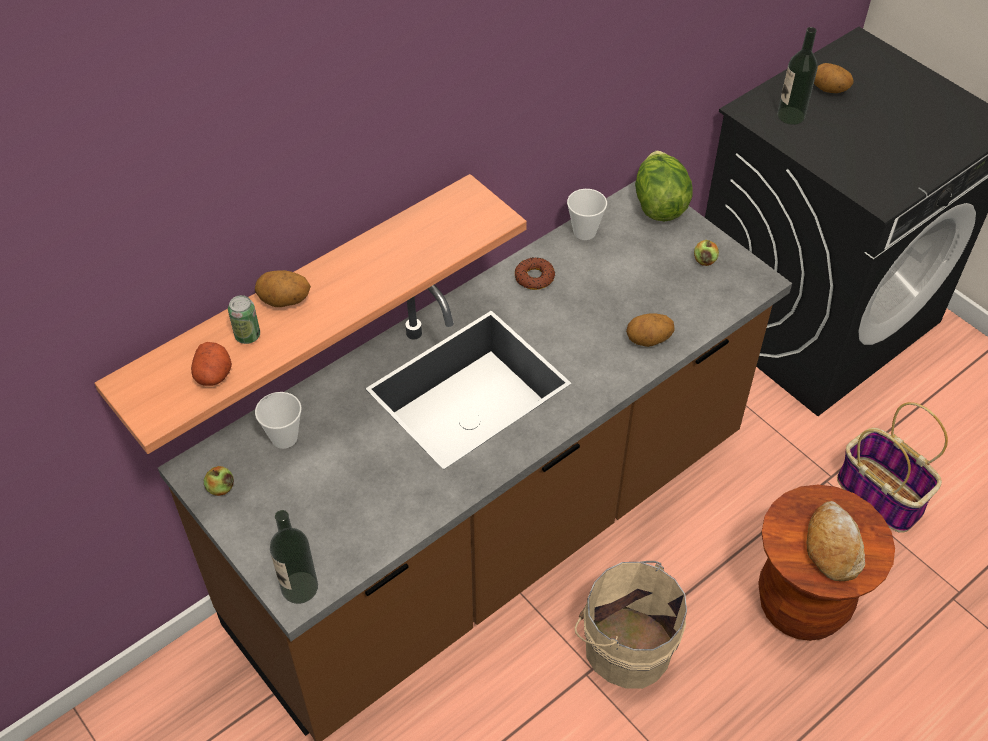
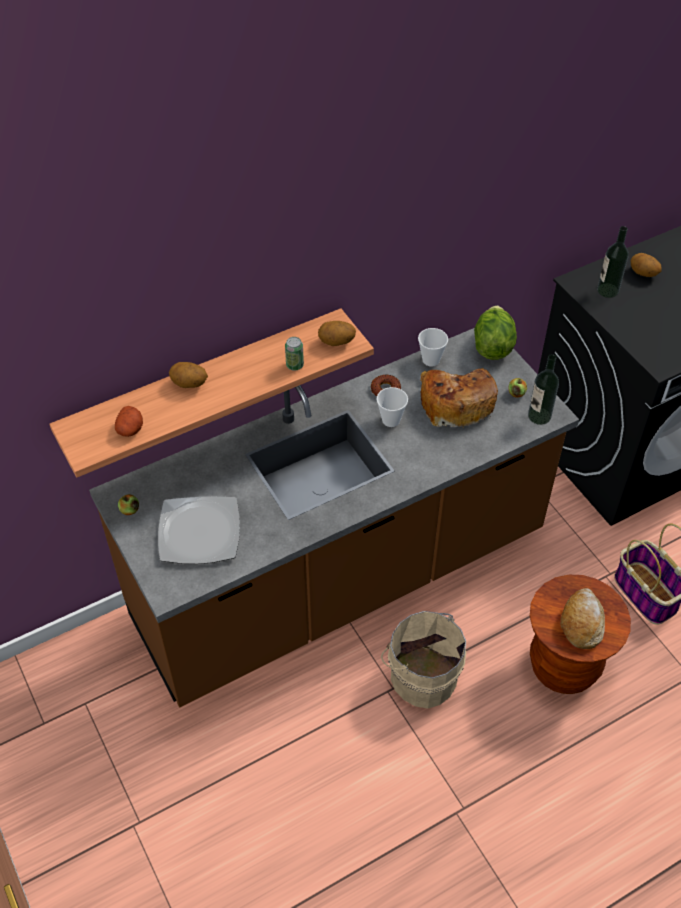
camera: 10 degrees right, 0 degrees up
can [228,295,260,344] -> can moved to [285,337,304,371]
cup [255,392,301,449] -> cup moved to [376,387,408,427]
bottle [270,510,318,604] -> bottle moved to [528,354,559,425]
potato [626,313,675,347] -> potato moved to [318,321,356,346]
none -> plate [158,497,240,564]
none -> bread [420,368,498,427]

